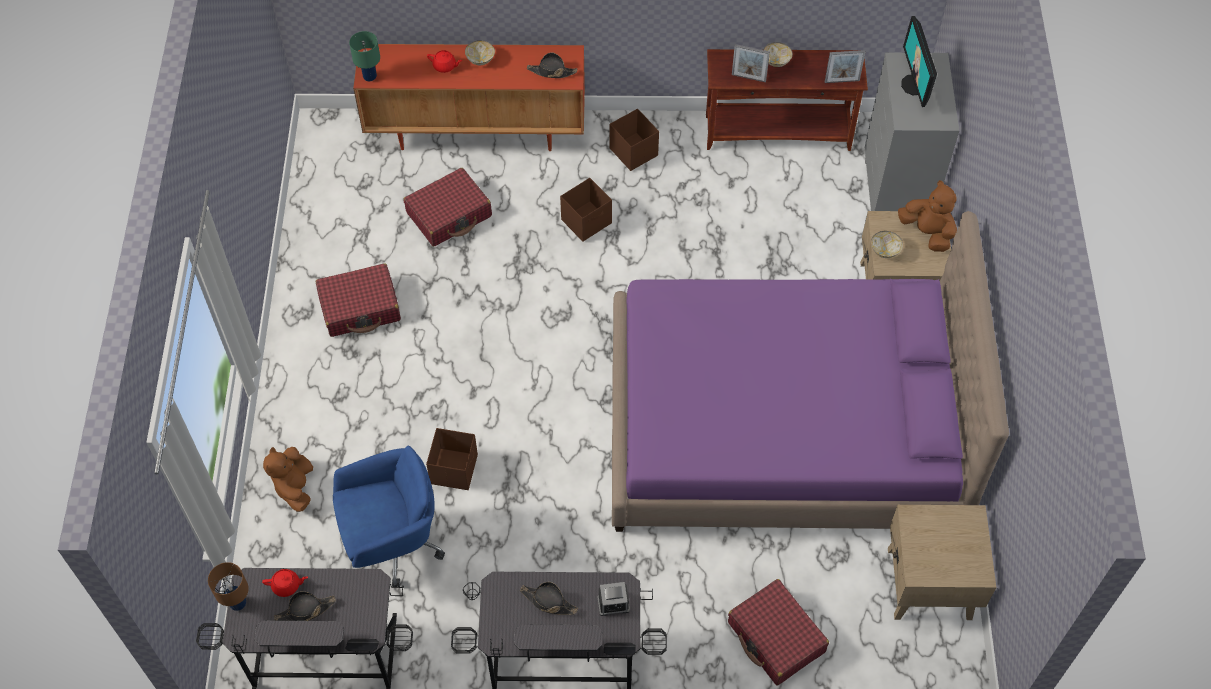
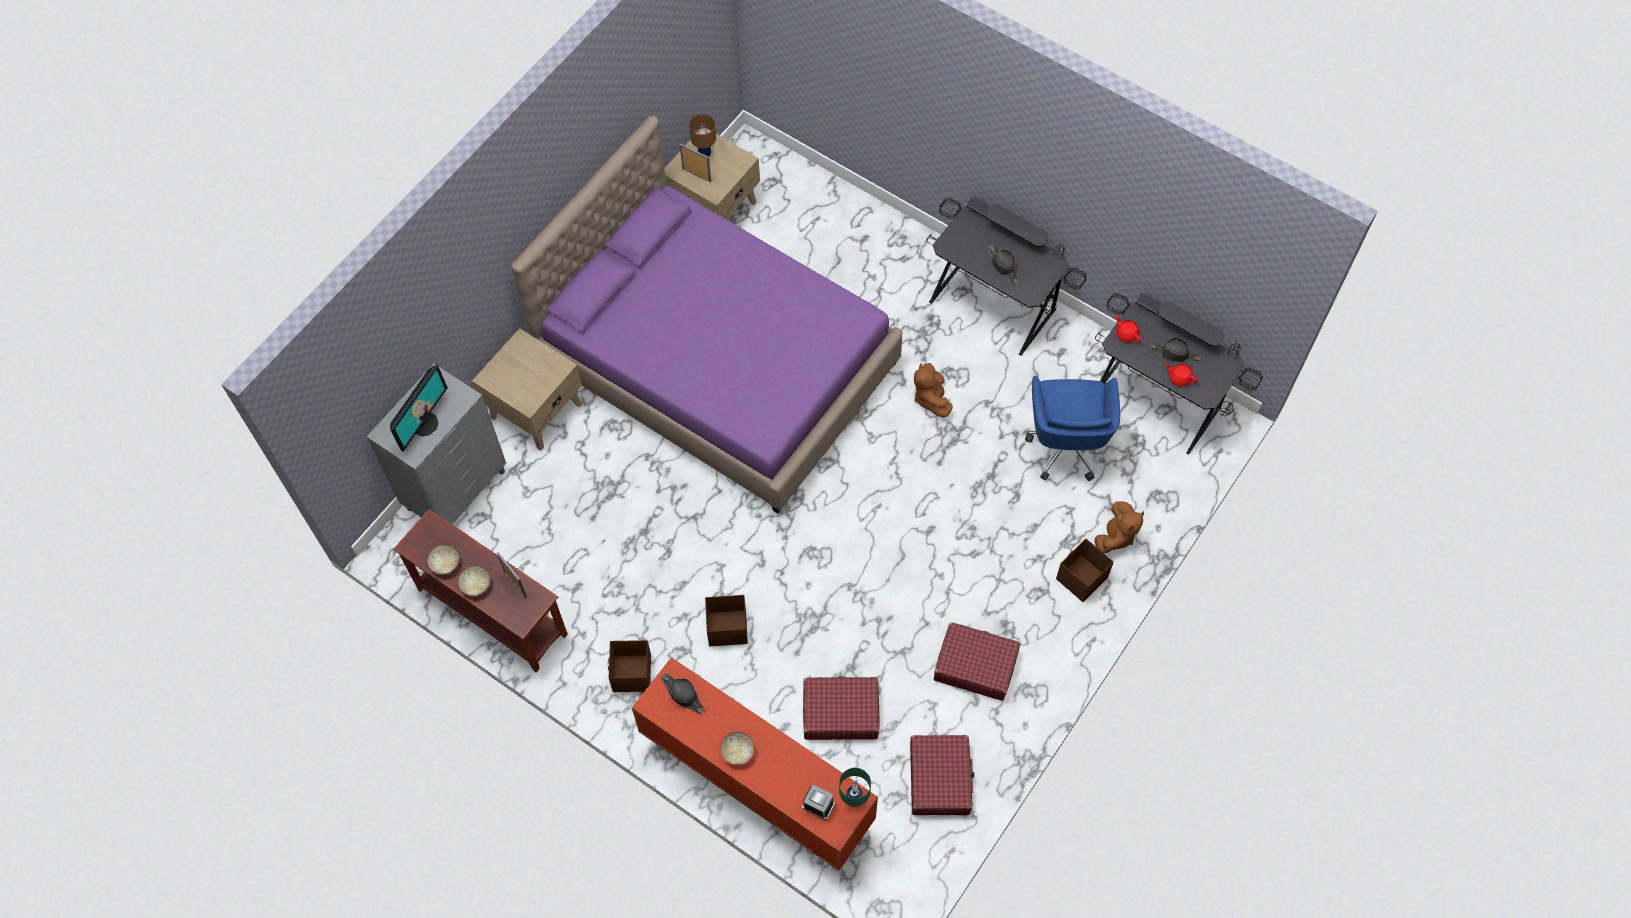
camera: 145 degrees left, 5 degrees up
brown table lamp [208,562,249,611] -> brown table lamp moved to [689,114,716,157]
blue office chair [333,446,445,587] -> blue office chair turned 105 degrees counterclockwise [1025,376,1120,481]
brown storage box [426,428,478,490] -> brown storage box moved to [1056,539,1114,602]
red teapot [427,50,462,73] -> red teapot moved to [1115,314,1141,343]
alarm clock [597,582,630,616] -> alarm clock moved to [802,785,835,820]
red suitcase [728,579,829,686] -> red suitcase moved to [910,735,974,815]
picture frame [825,50,866,83] -> picture frame moved to [680,144,711,183]
bowl [871,231,903,258] -> bowl moved to [427,544,459,574]
brown plush toy [898,180,957,252] -> brown plush toy moved to [914,363,953,418]

